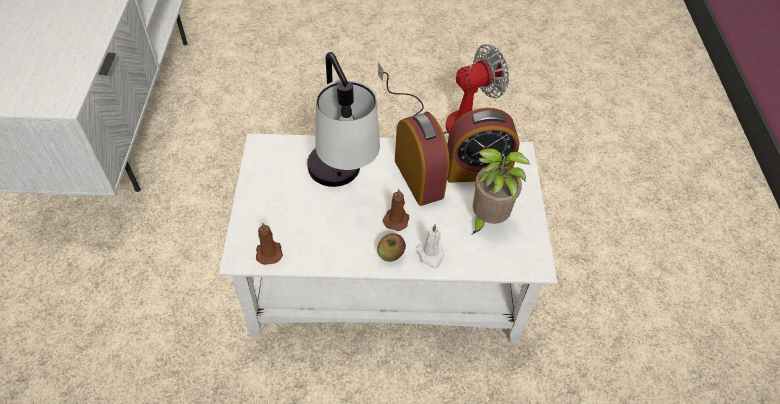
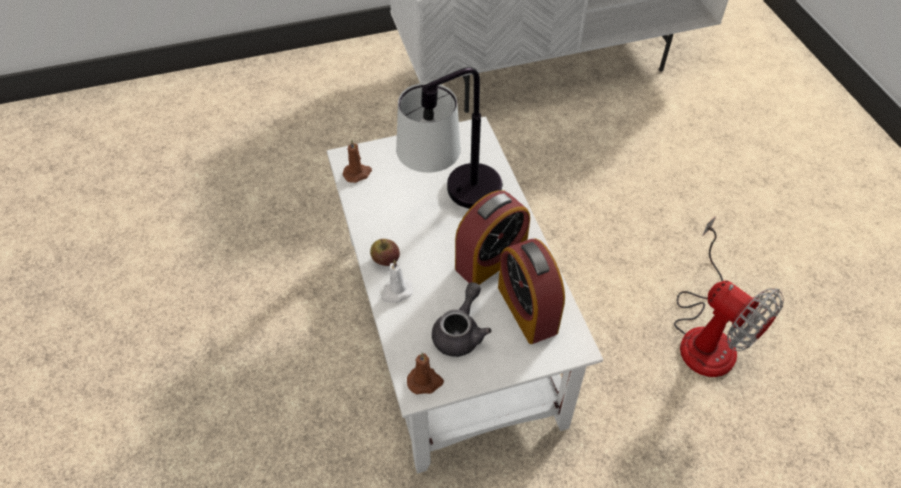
camera: 75 degrees right, 0 degrees up
brown candle [383,189,409,231] -> brown candle moved to [407,352,444,395]
potted plant [472,149,530,234] -> grey teapot [432,282,492,357]

